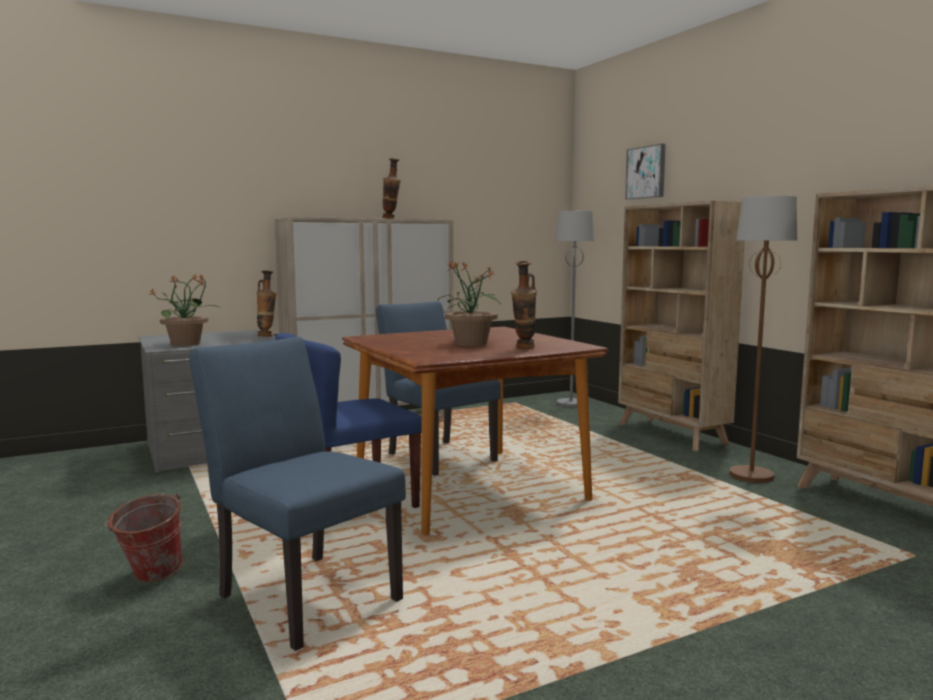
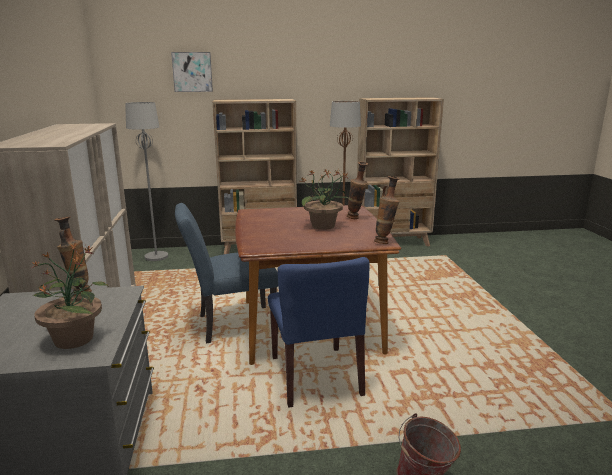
camera: 70 degrees left, 10 degrees up
blue chair [189,337,406,651] -> none
vase [382,158,401,219] -> vase moved to [374,176,400,244]

